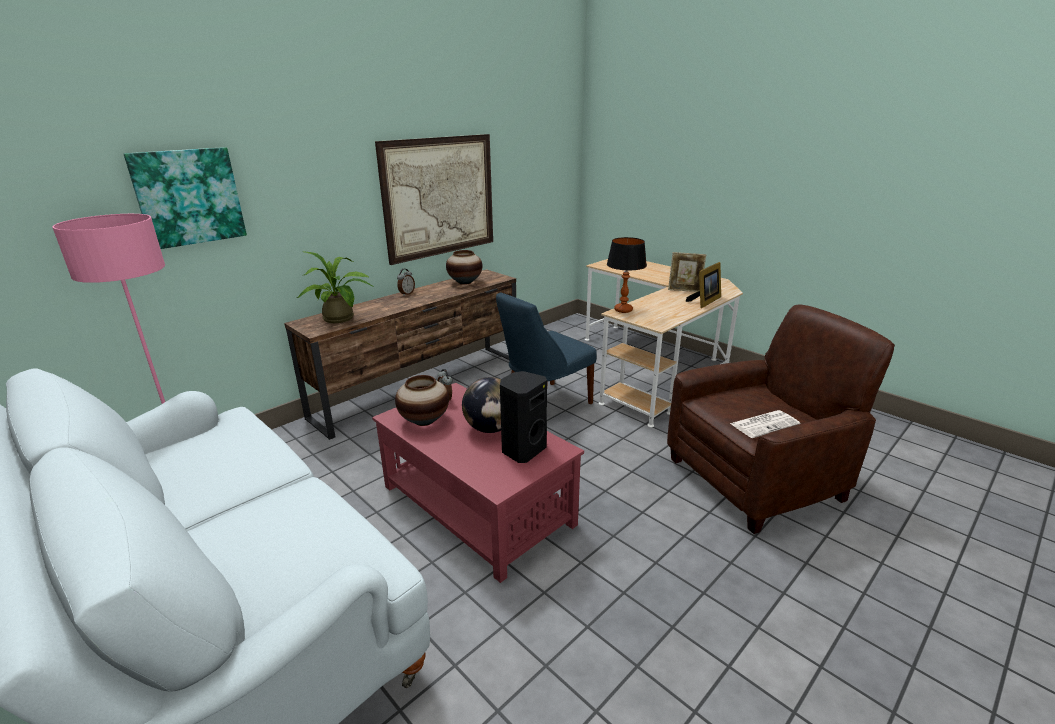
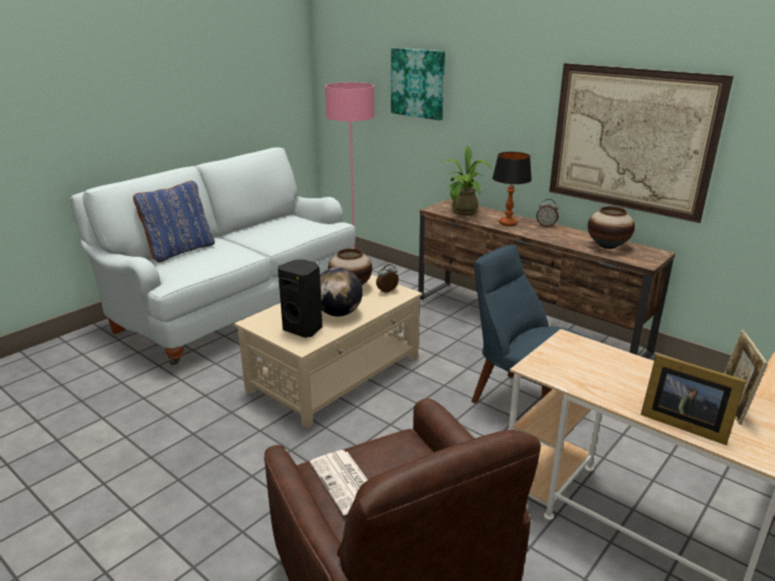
camera: 85 degrees right, 0 degrees up
red coffee table [372,383,584,583] -> beige coffee table [234,275,422,428]
table lamp [607,237,647,313] -> table lamp moved to [492,152,532,226]
none -> blue pillow [133,181,215,262]

